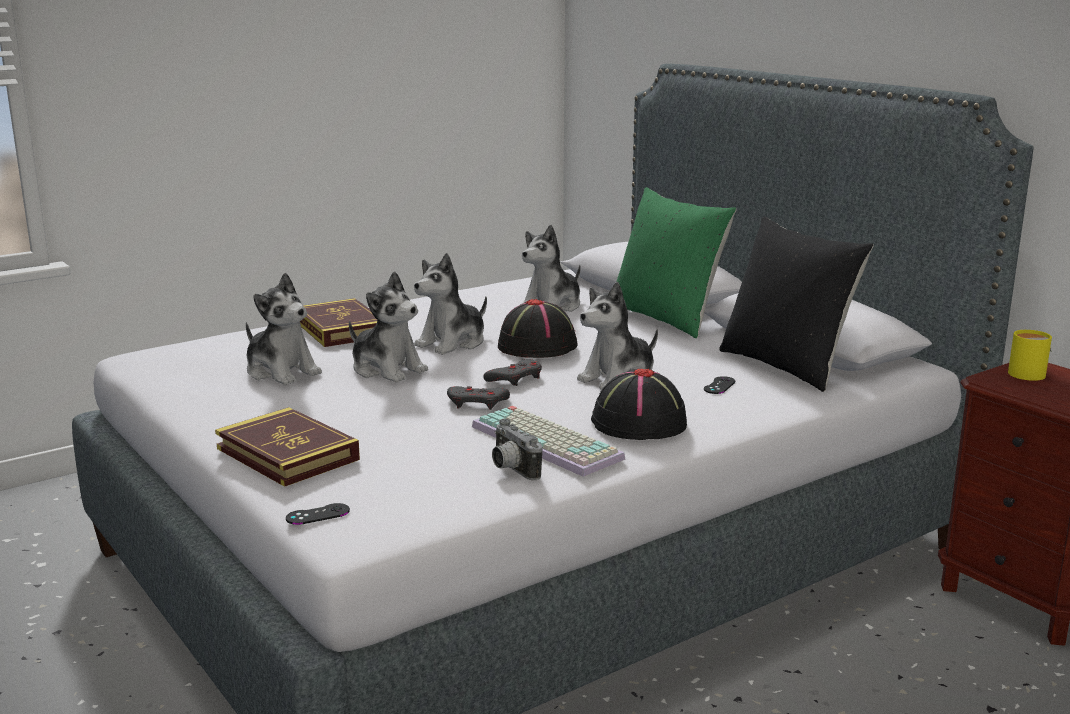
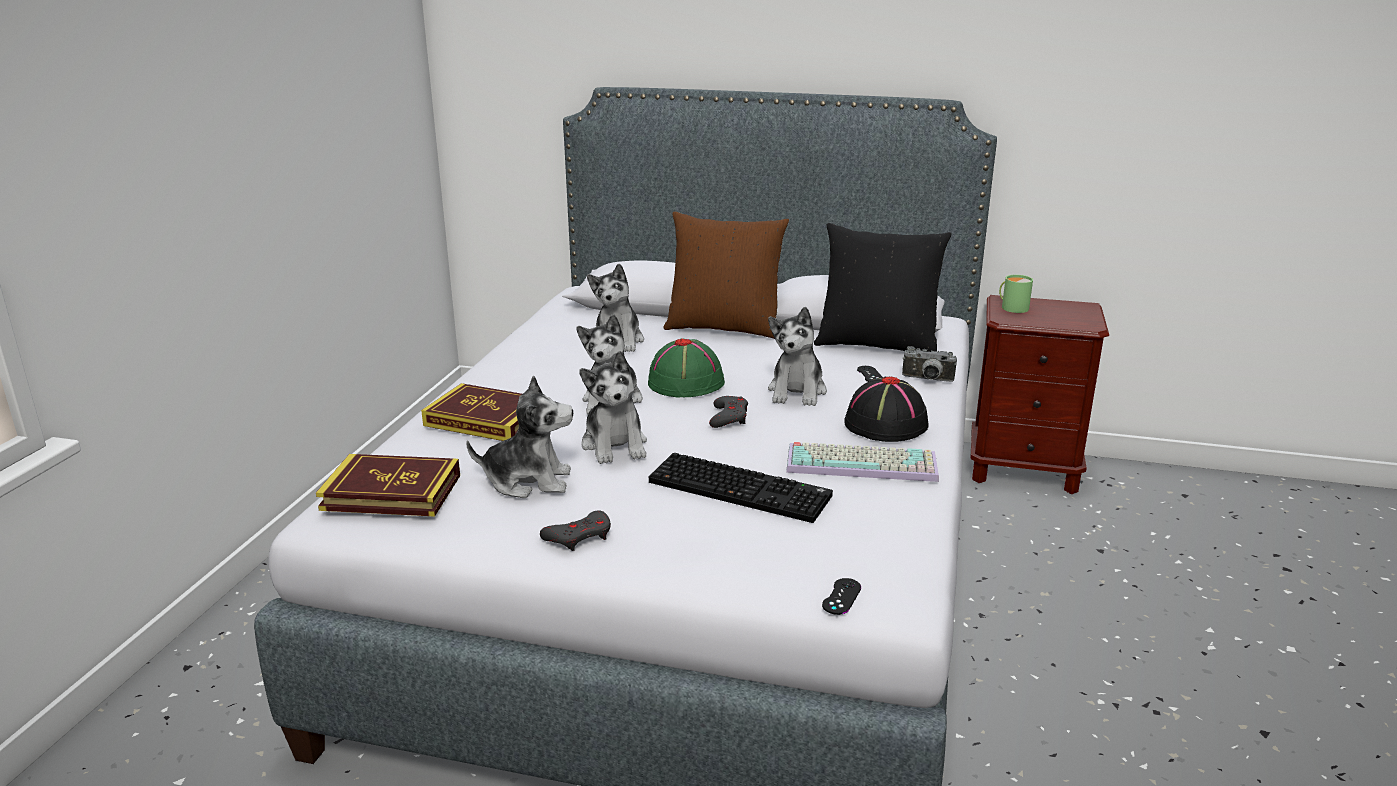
camera: 40 degrees left, 5 degrees up
book [215,407,360,487] -> book moved to [316,454,460,517]
plush toy [349,271,428,382] -> plush toy turned 75 degrees clockwise [579,351,647,464]
grey game controller [447,386,510,410] -> grey game controller moved to [540,510,611,551]
camera [492,419,542,480] -> camera moved to [902,346,957,382]
black hat [498,299,578,358] -> green hat [648,338,725,397]
green pillow [616,187,736,338] -> brown pillow [663,212,789,339]
yellow mug [1008,330,1052,381] -> green mug [999,275,1033,313]
none -> keyboard [649,453,833,523]

